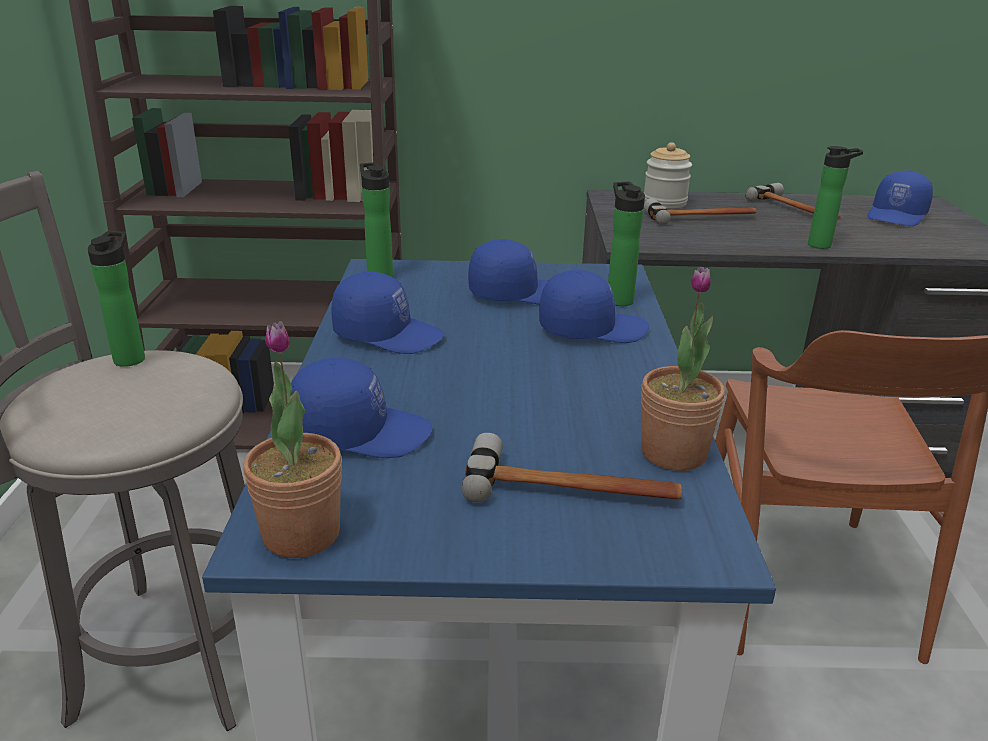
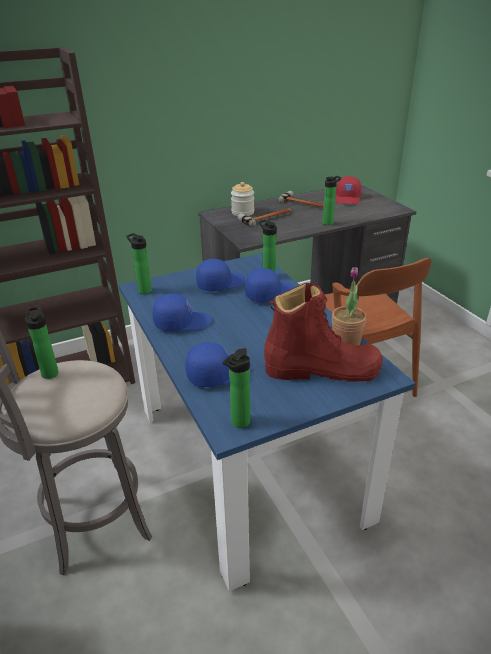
camera: 25 degrees left, 5 degrees up
potted plant [243,321,342,558] -> bottle [223,348,251,428]
hammer [462,433,682,503] -> red boot [264,283,383,382]
blue cap [868,170,933,227] -> red cap [336,176,361,204]

